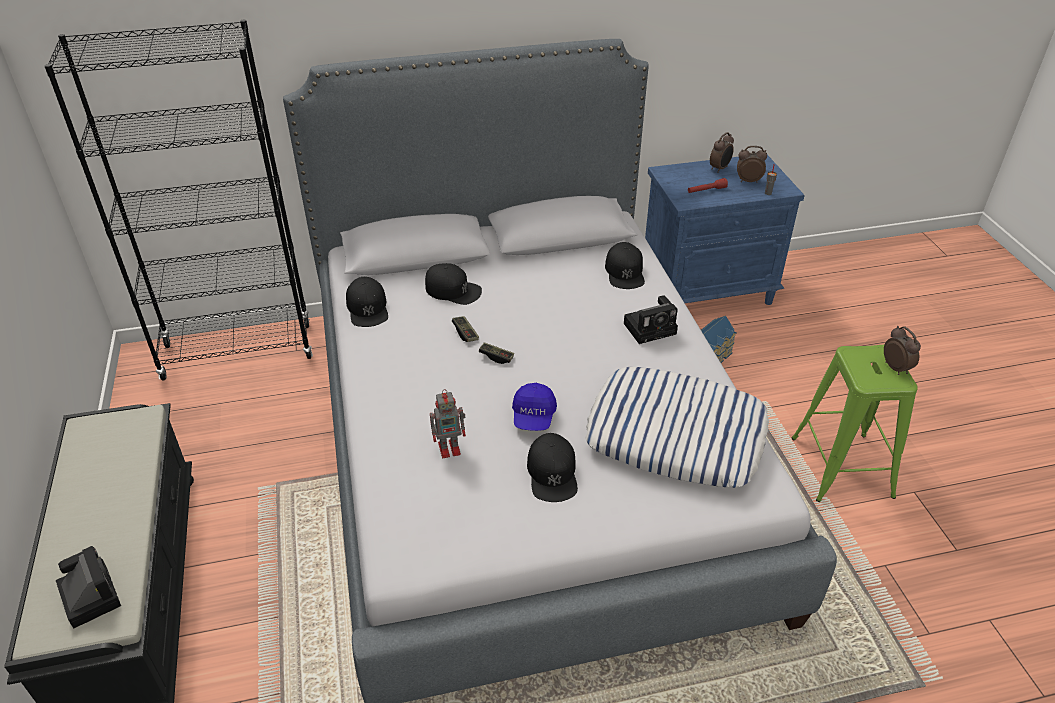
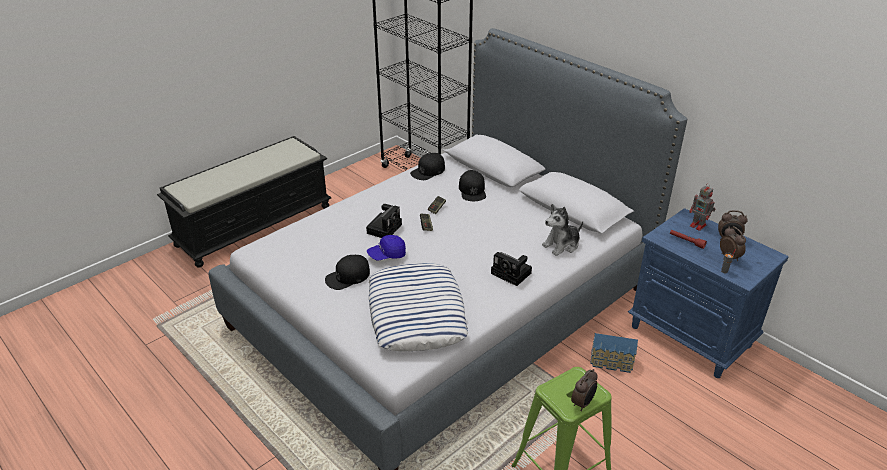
camera: 60 degrees right, 5 degrees down
camera [56,546,121,629] -> camera moved to [366,204,402,238]
toy robot [430,389,466,458] -> toy robot moved to [689,183,715,231]
black cap [605,242,645,289] -> plush toy [542,204,583,256]

